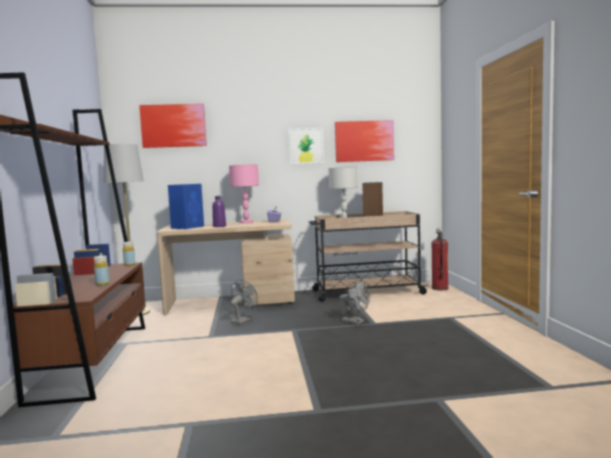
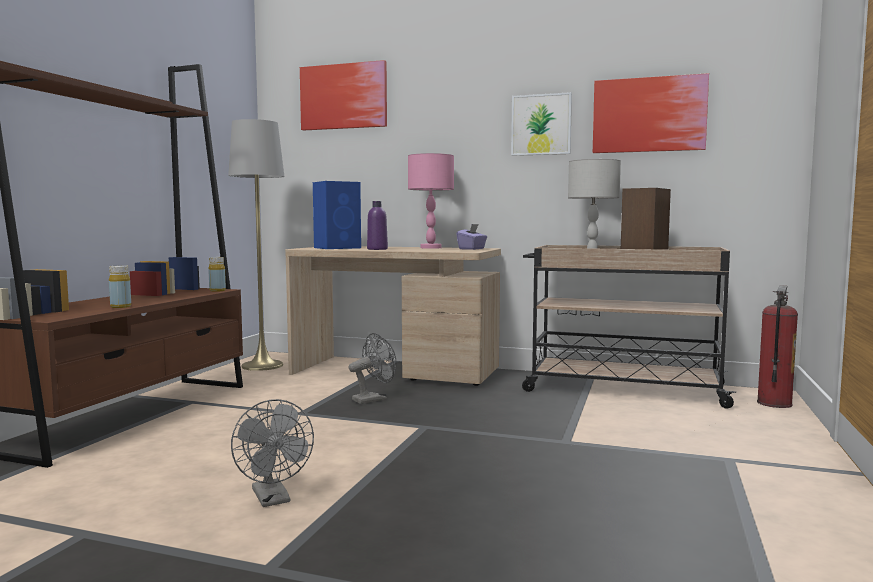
camera: 25 degrees right, 0 degrees up
grey fan [340,280,370,324] -> grey fan moved to [231,399,314,507]

